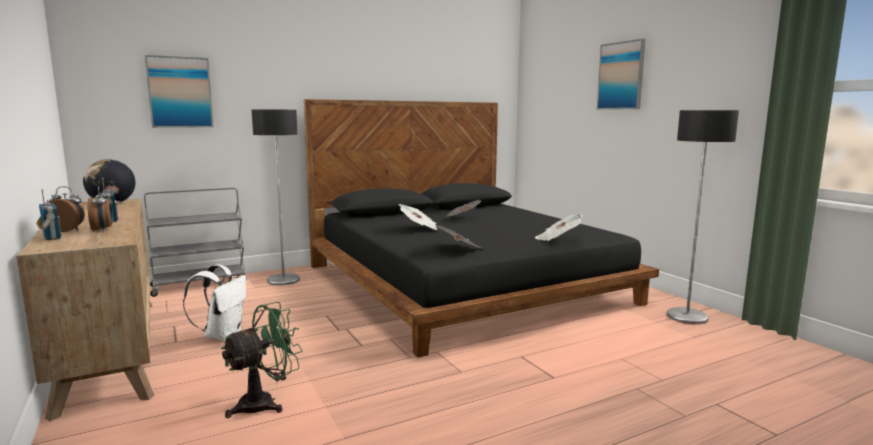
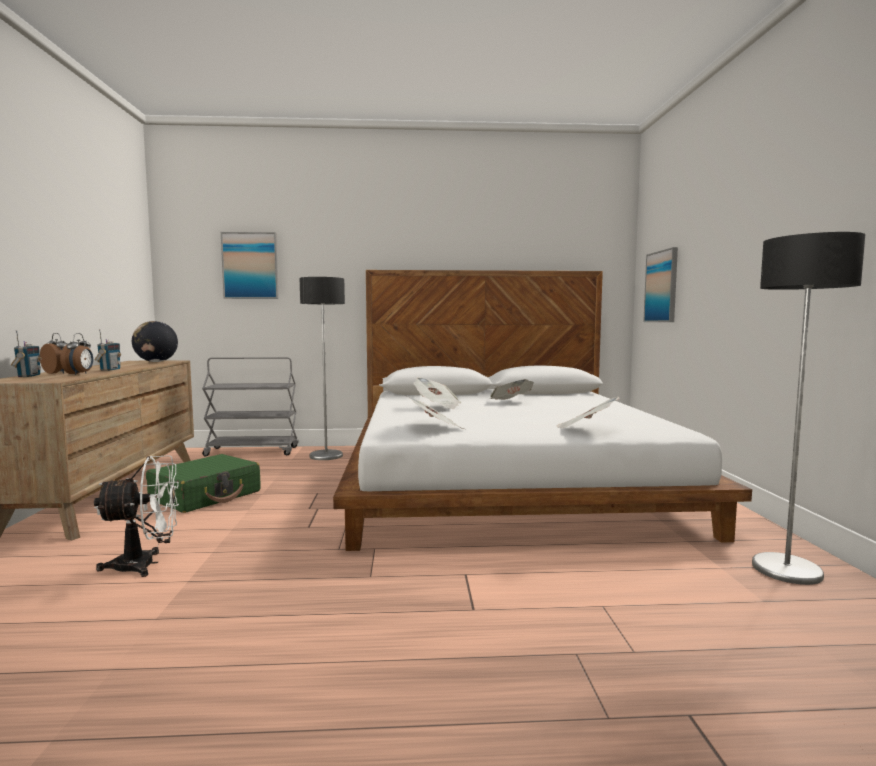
camera: 25 degrees right, 5 degrees down
white backpack [183,264,246,341] -> green suitcase [146,454,261,513]
green fan [221,302,303,418] -> white fan [94,455,179,577]
black bed [304,99,659,358] -> white bed [333,270,752,551]
picture [597,39,645,110] -> picture moved to [643,247,678,322]

